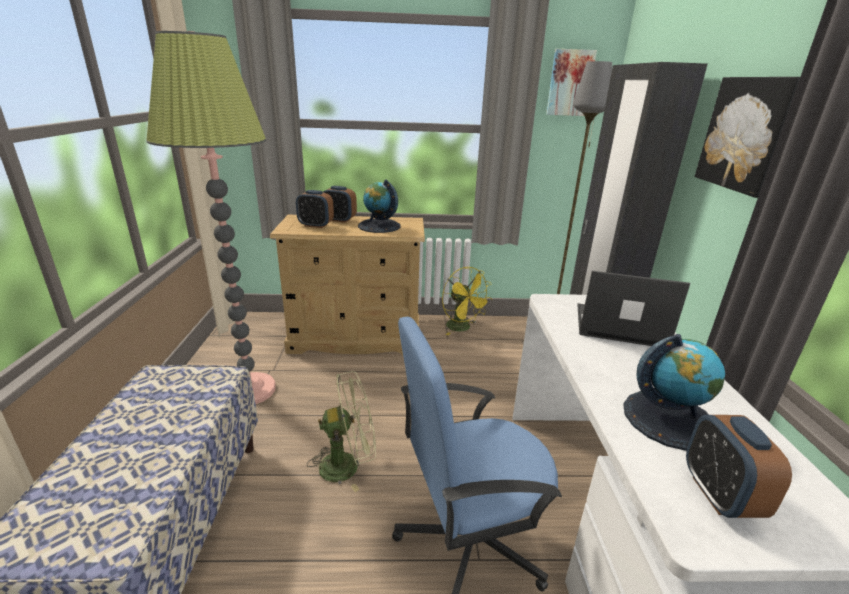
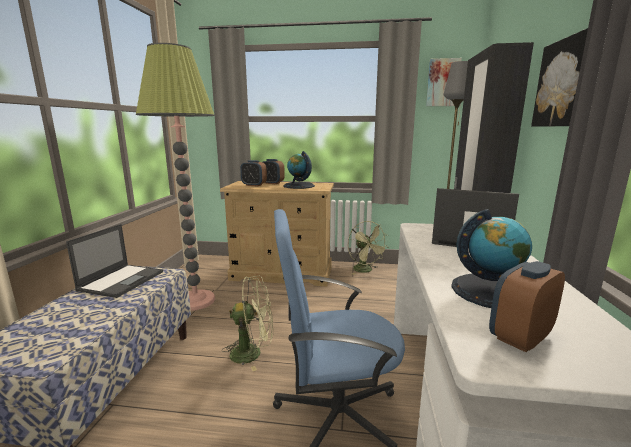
camera: 10 degrees right, 10 degrees down
yellow fan [442,267,492,335] -> green fan [348,221,389,275]
alarm clock [686,415,792,518] -> alarm clock turned 45 degrees clockwise [489,261,565,352]
none -> laptop [66,224,163,298]

